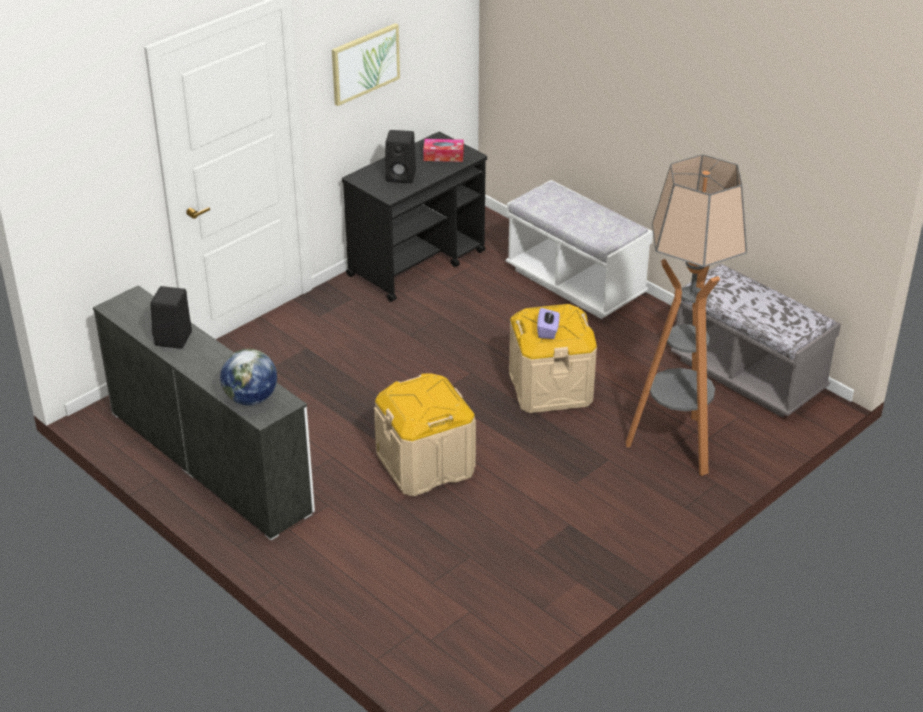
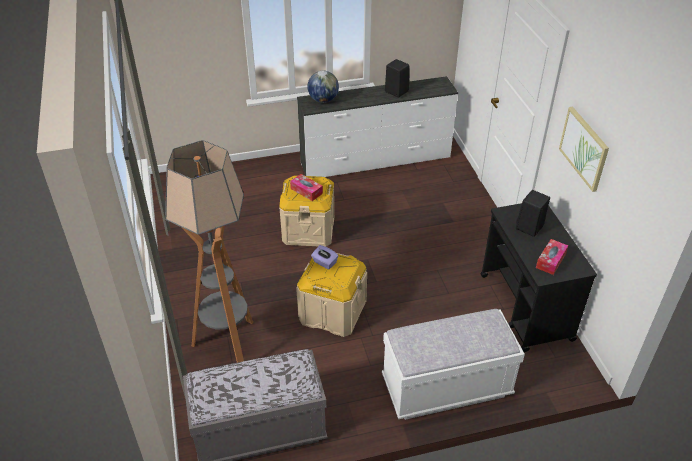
camera: 120 degrees right, 5 degrees up
none -> tissue box [290,174,323,201]

